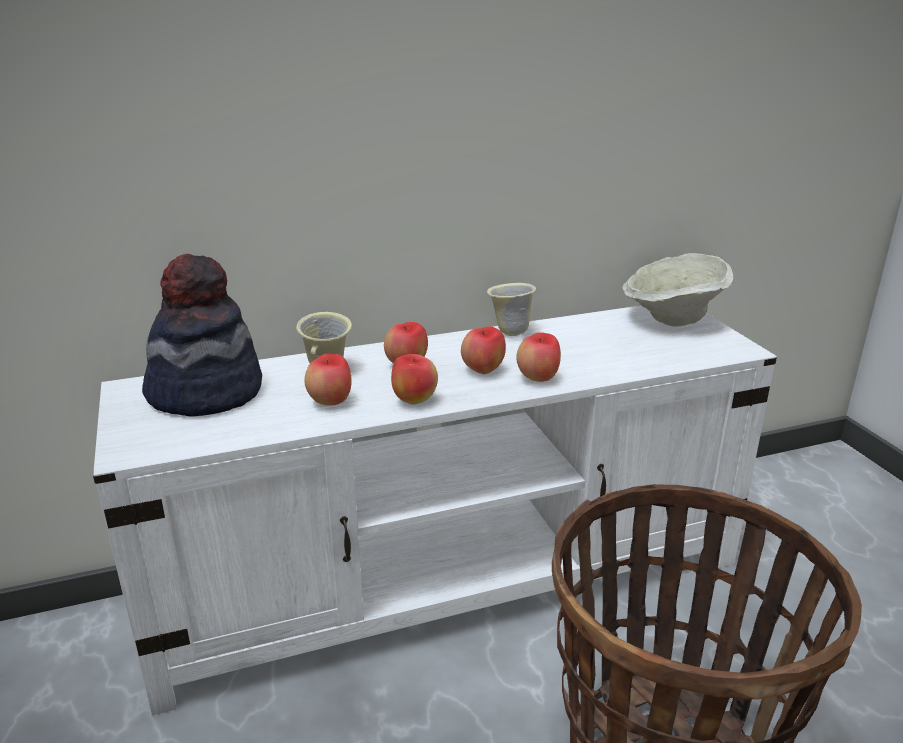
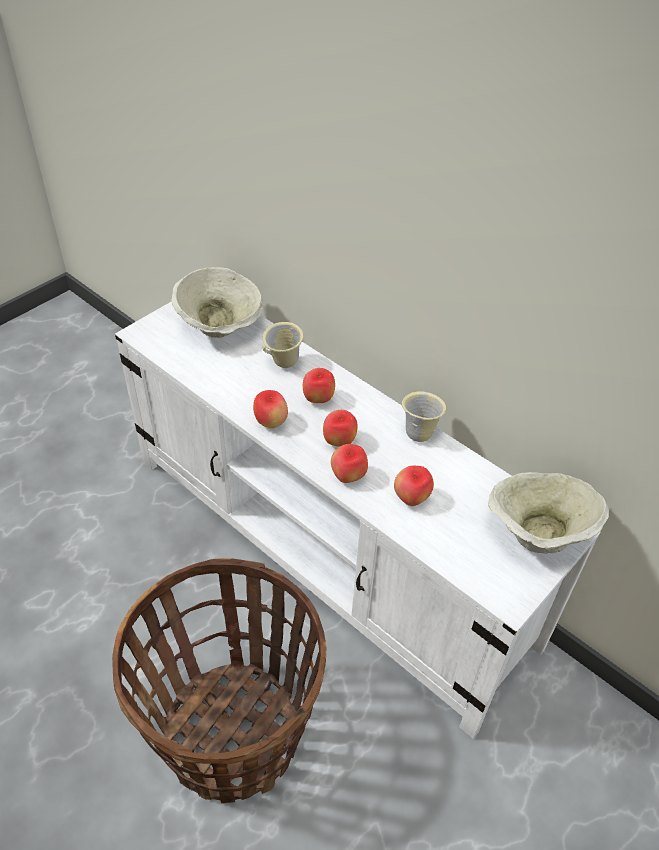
camera: 60 degrees right, 20 degrees up
hat [142,254,262,417] -> beige bowl [171,267,264,338]
apple [304,354,352,406] -> apple moved to [394,466,434,506]

